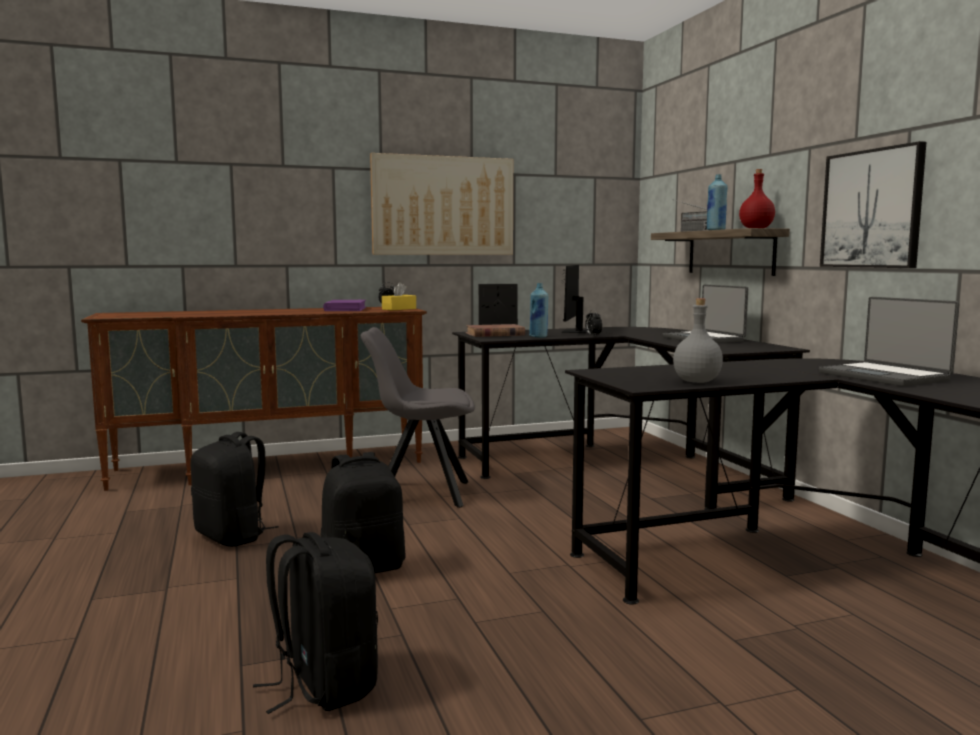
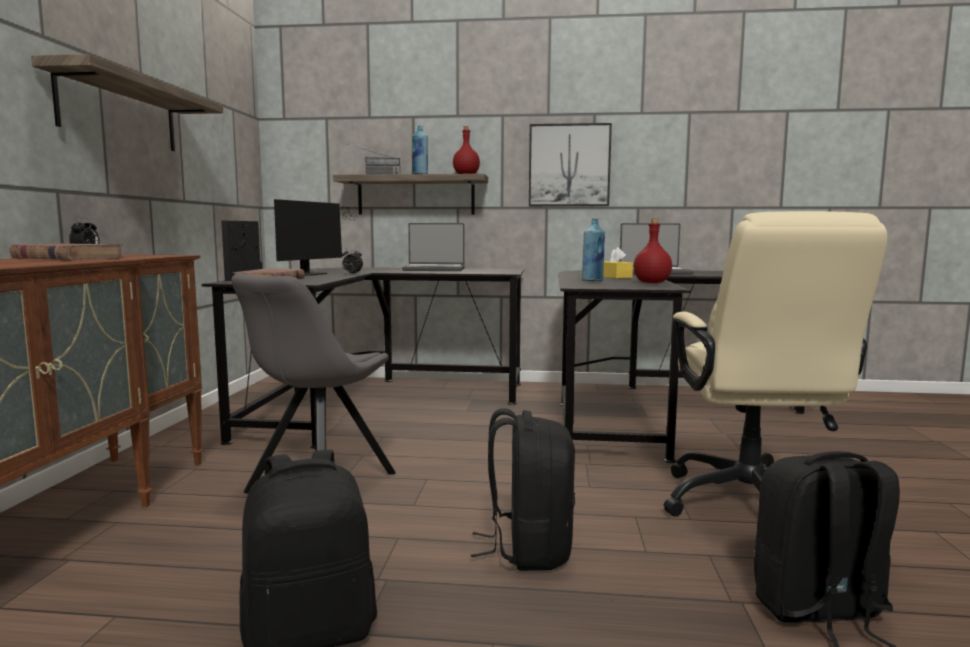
camera: 65 degrees left, 0 degrees up
purple book [323,300,367,311] -> brown book [9,243,124,260]
picture [370,153,513,255] -> shelf [31,54,223,151]
yellow tissue box [382,282,416,310] -> yellow tissue box moved to [603,247,633,279]
blue bottle [529,283,548,338] -> blue bottle moved to [582,219,605,281]
monitor [562,265,587,333] -> monitor turned 105 degrees counterclockwise [274,199,358,276]
grey bottle [673,298,723,383] -> red bottle [633,218,672,283]
none -> beige office chair [664,211,887,517]

